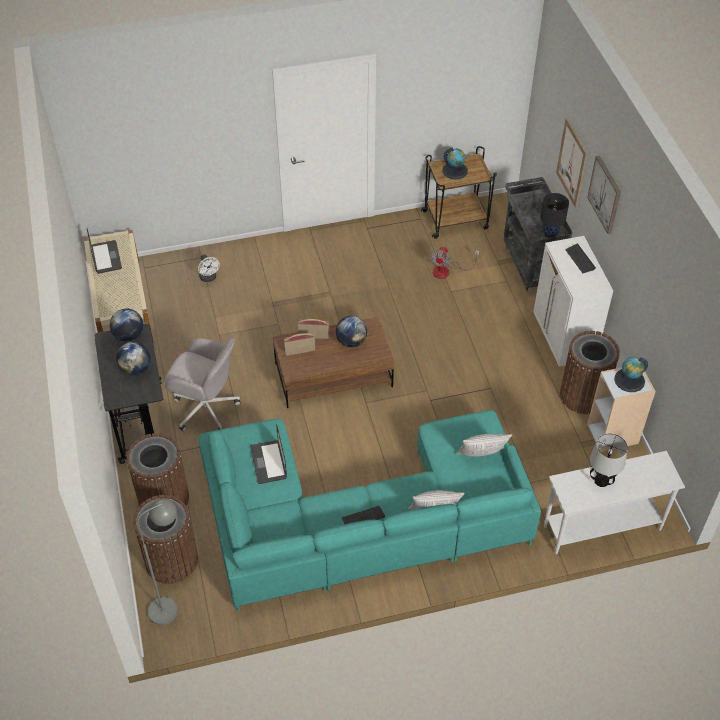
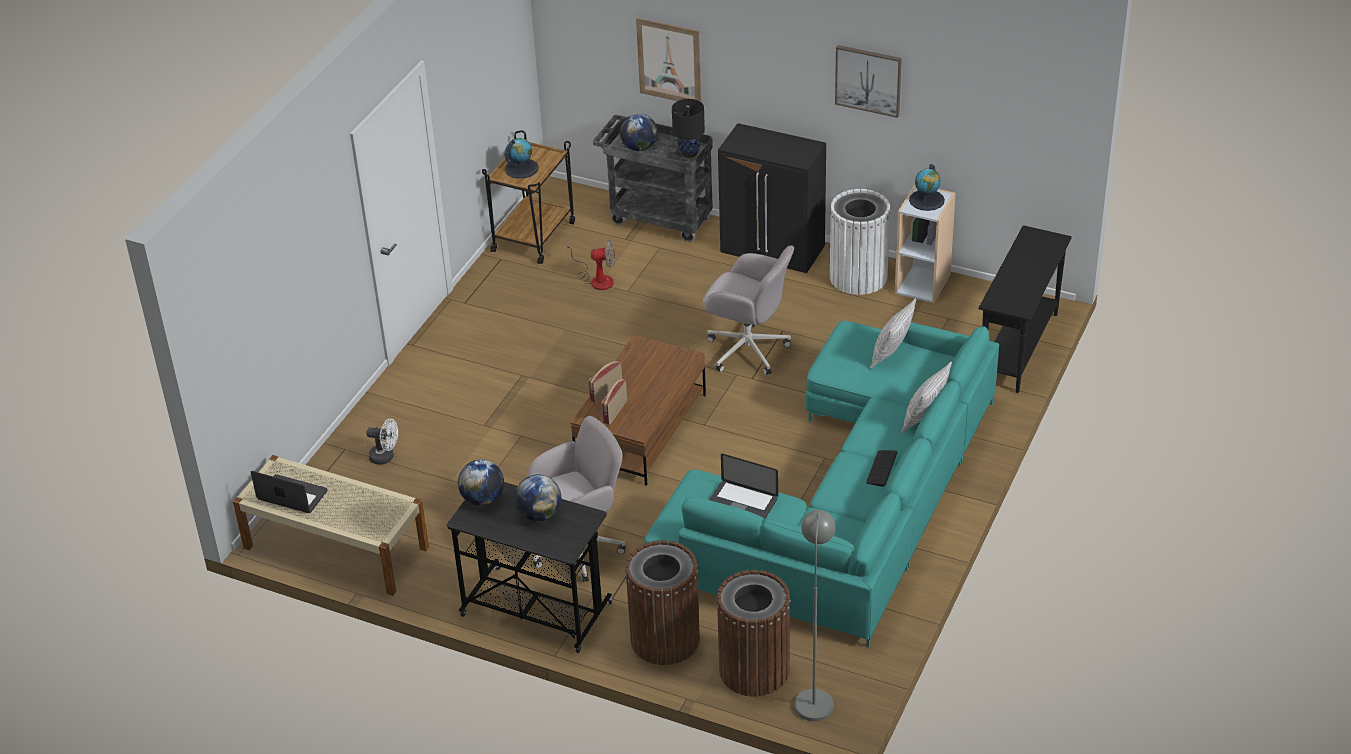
camera: 50 degrees left, 10 degrees down
globe [336,316,367,347] -> globe moved to [620,113,658,151]
fan [430,247,480,279] -> fan turned 60 degrees counterclockwise [566,240,615,290]
white cabinet [533,236,613,367] -> black cabinet [718,123,826,273]
white console table [544,451,685,554] -> black console table [979,225,1072,393]
brown trash can [560,331,620,414] -> white trash can [830,189,890,295]
keyboard [566,244,596,273] -> none
picture [587,156,621,234] -> picture moved to [835,45,902,118]
table lamp [590,433,628,487] -> none
none -> grey office chair [703,245,794,375]

